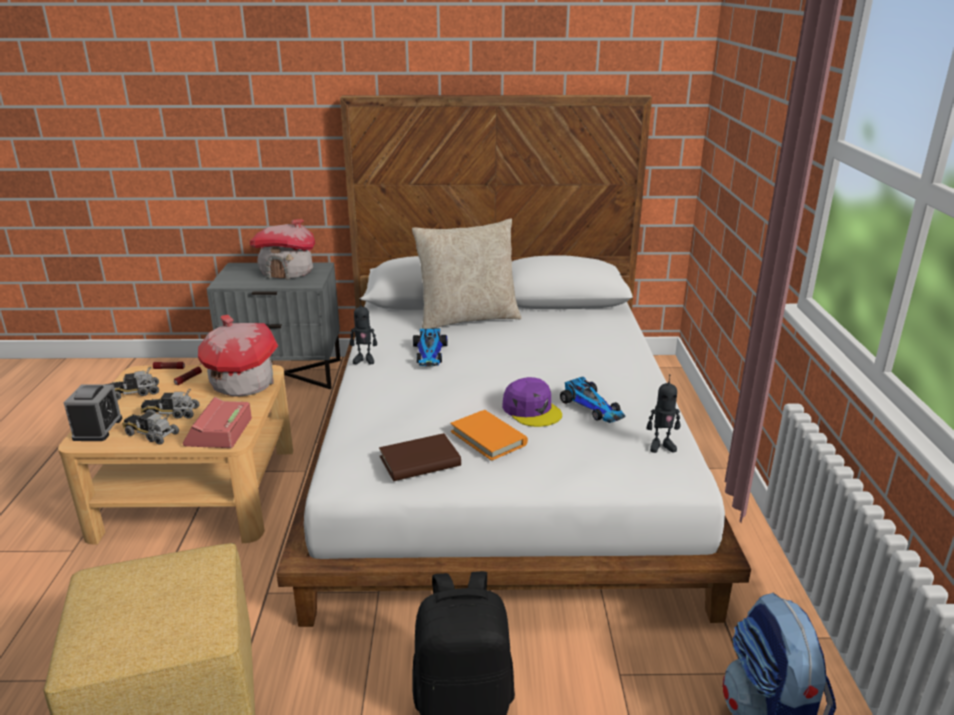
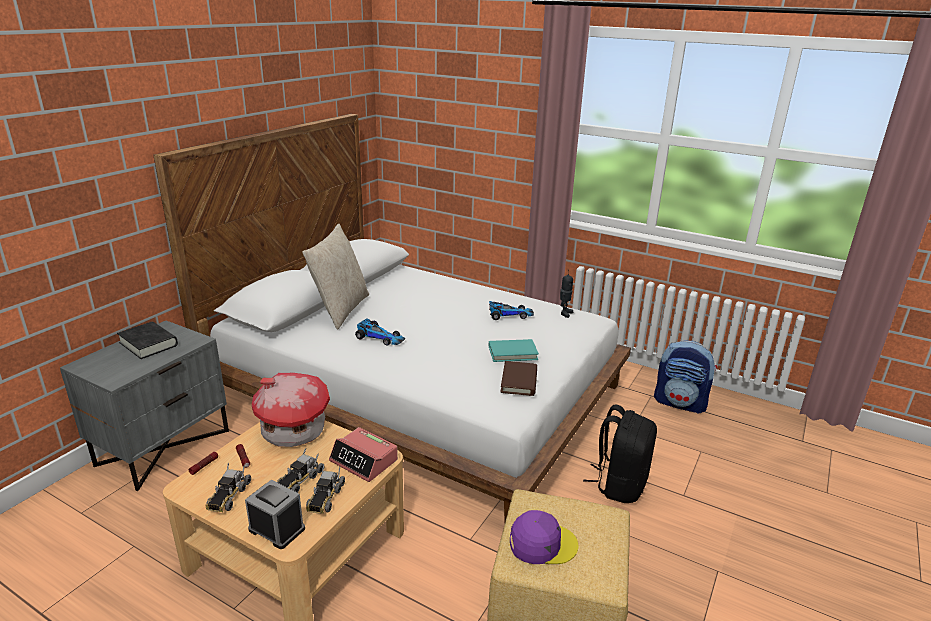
camera: 60 degrees left, 0 degrees up
toy truck [122,412,179,445] -> toy truck turned 45 degrees counterclockwise [306,465,345,514]
toy house [250,219,315,280] -> black book [117,322,178,359]
toy robot [350,299,377,365] -> none
orange book [450,410,528,461] -> turquoise book [489,339,539,362]
purple cap [502,377,562,427] -> purple cap moved to [510,510,578,564]

